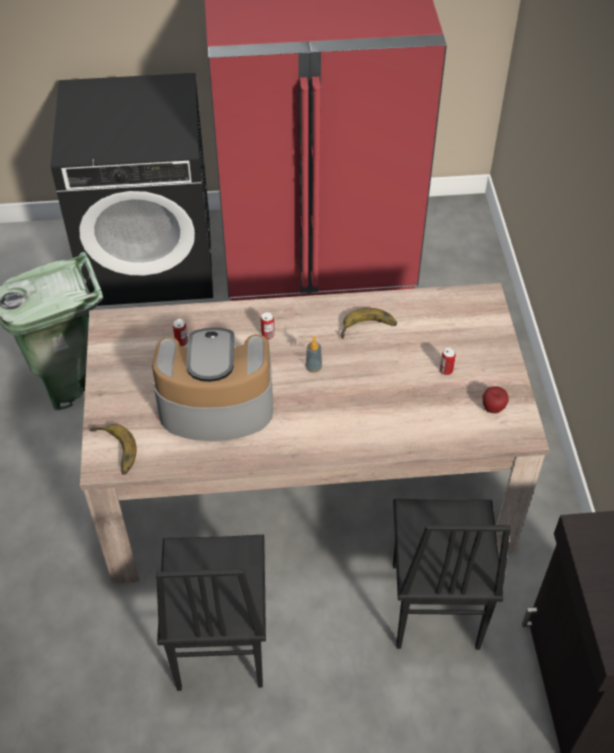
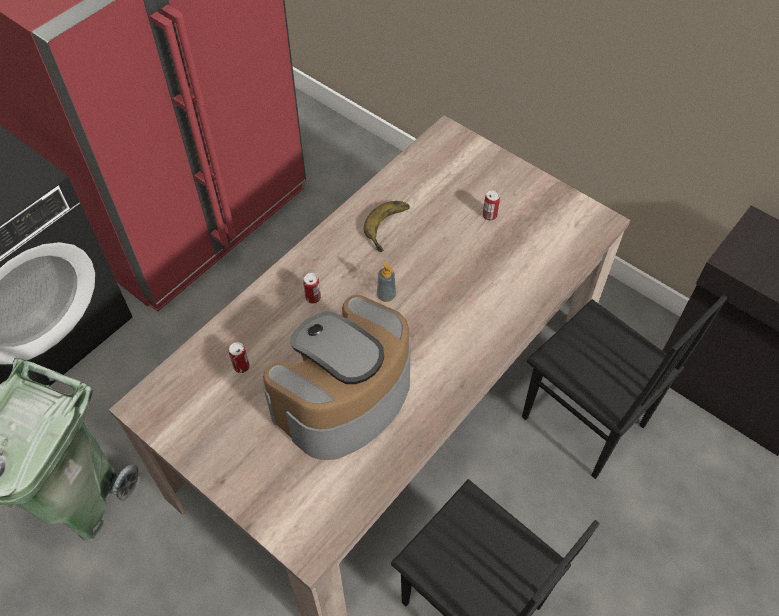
camera: 45 degrees left, 5 degrees up
banana [90,424,136,475] -> none
apple [483,386,509,413] -> none

